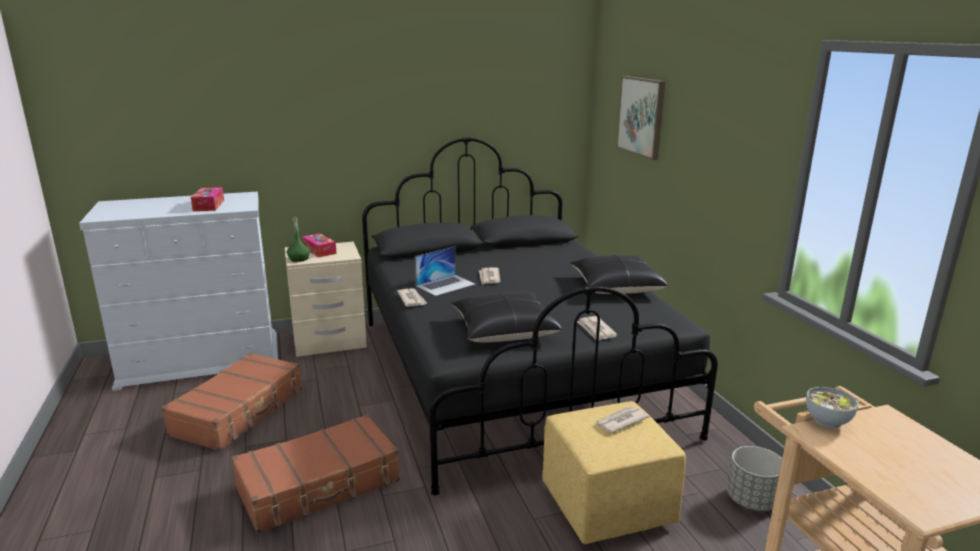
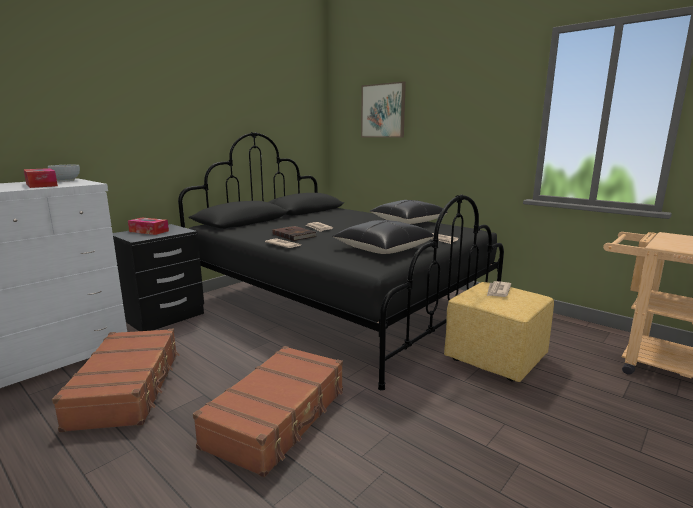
camera: 30 degrees left, 5 degrees down
beige nightstand [284,241,367,357] -> black nightstand [113,224,204,331]
green bottle [287,217,310,262] -> none
laptop [415,247,475,296] -> brown book [272,226,316,241]
grey planter [727,446,782,511] -> none
bowl [806,387,859,428] -> bowl moved to [48,165,80,181]

